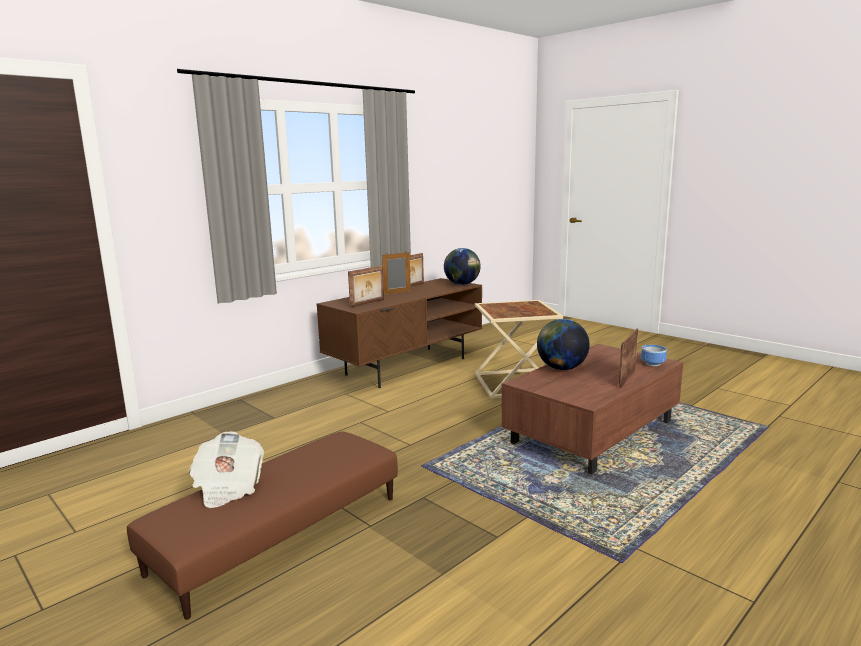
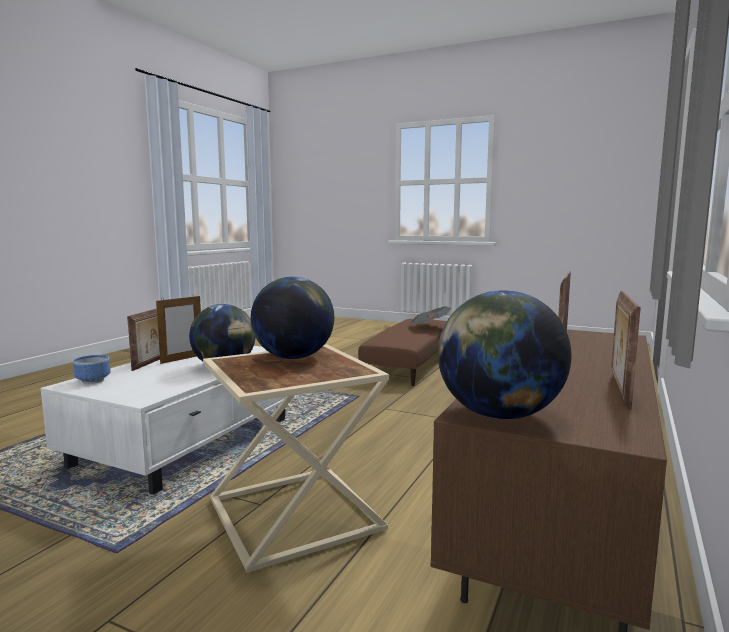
camera: 160 degrees right, 5 degrees down
picture frame [382,252,411,295] -> picture frame moved to [156,294,201,364]
brown coffee table [501,344,683,474] -> white coffee table [41,346,295,495]
none -> globe [251,277,334,359]

